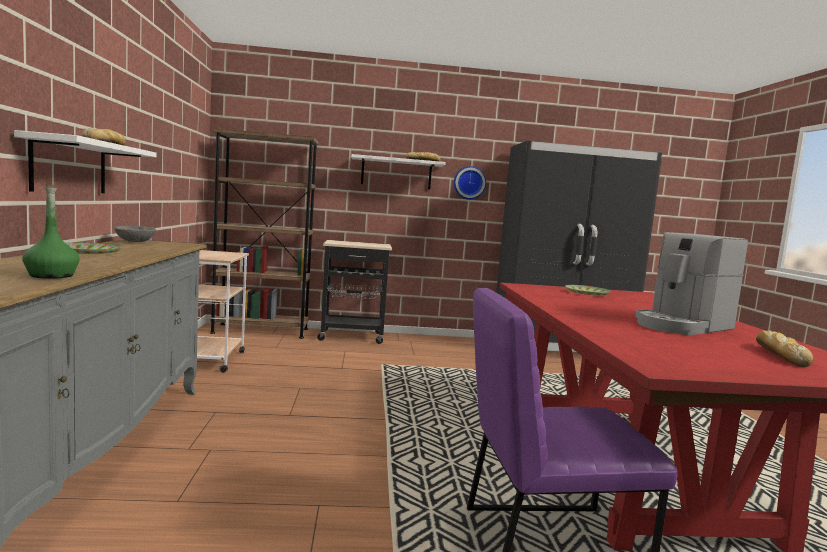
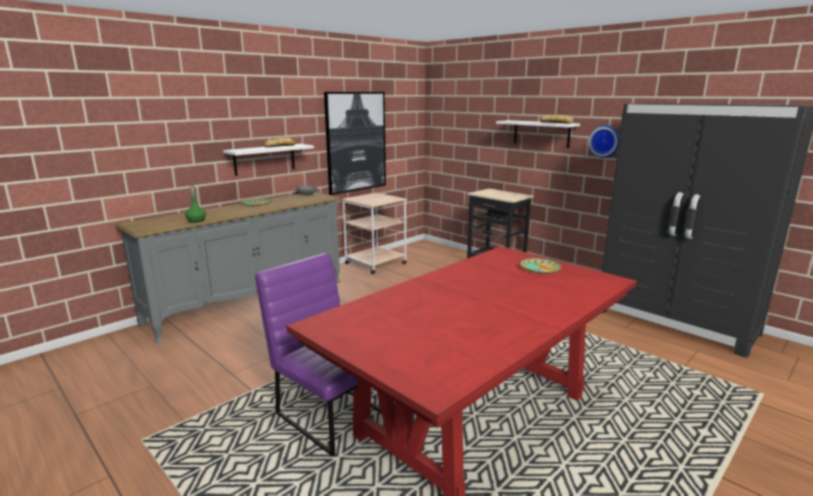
camera: 50 degrees right, 10 degrees up
brown bookcase [210,128,318,339] -> none
coffee machine [636,232,748,335] -> none
bread [756,330,813,367] -> none
none -> picture [324,92,386,195]

